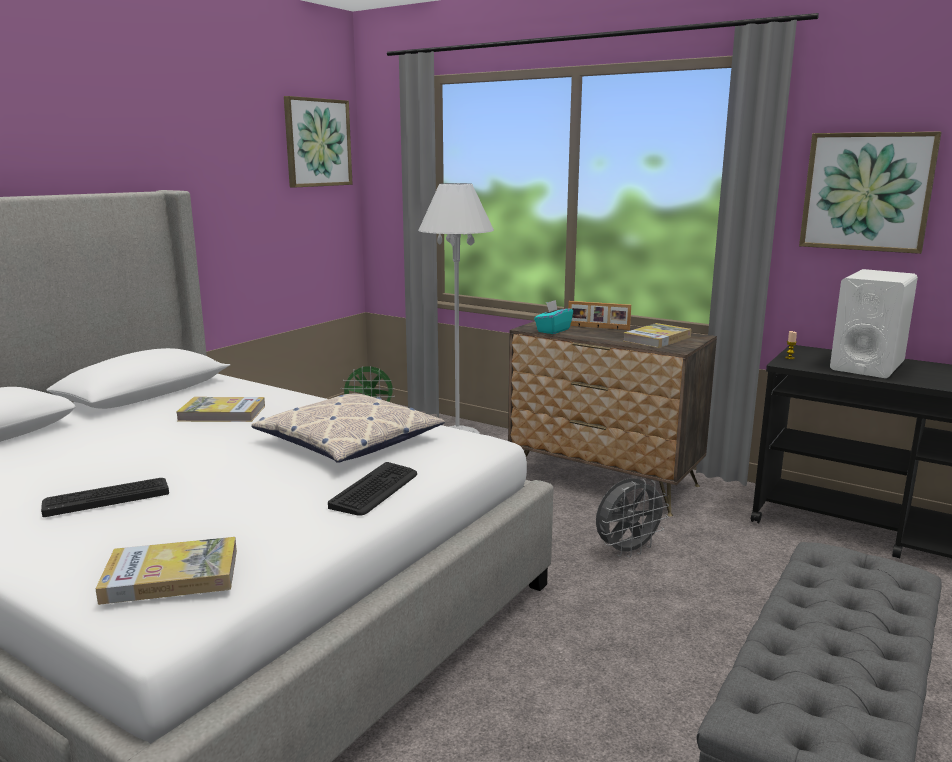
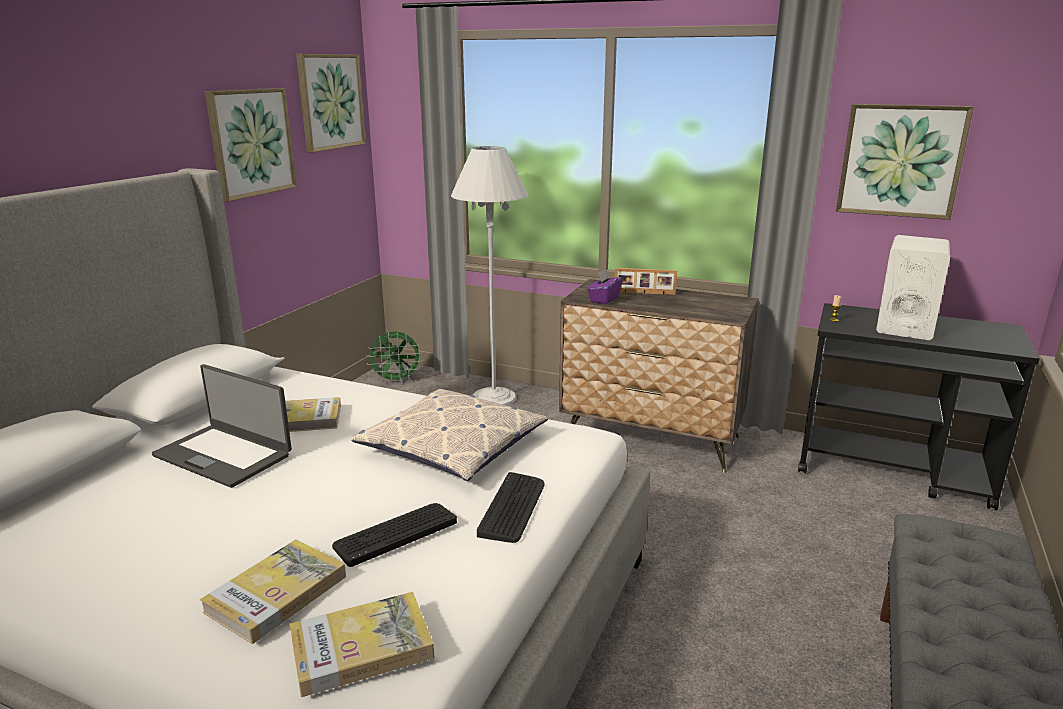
camera: 10 degrees left, 5 degrees up
keyboard [41,478,169,517] -> keyboard moved to [332,503,457,567]
turquoise tissue box [534,300,573,334] -> purple tissue box [587,269,622,304]
grey fan [596,478,669,557] -> none
book [624,323,691,348] -> book moved to [200,540,346,644]
none -> laptop [152,364,292,488]
none -> picture [205,88,297,202]

